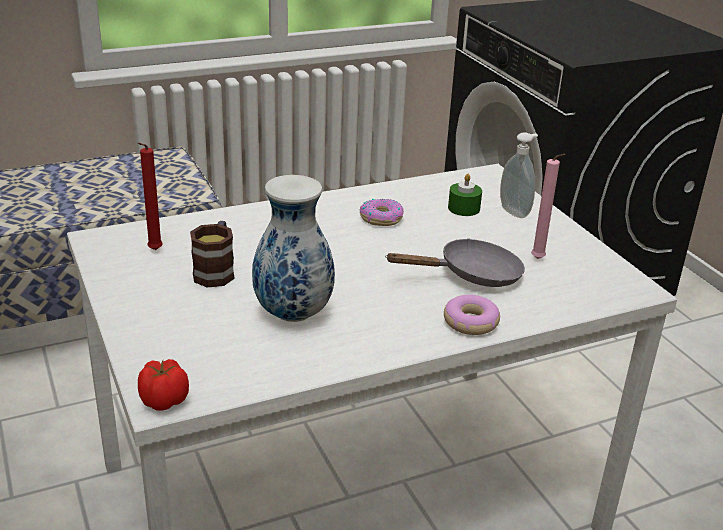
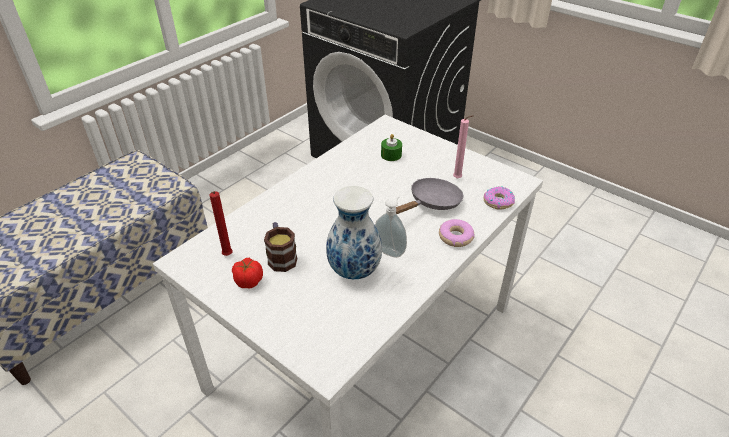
camera: 25 degrees left, 10 degrees up
tomato [138,359,189,411] -> tomato moved to [232,258,263,289]
donut [360,199,404,226] -> donut moved to [483,187,515,210]
soap dispenser [500,132,538,218] -> soap dispenser moved to [375,195,407,258]

